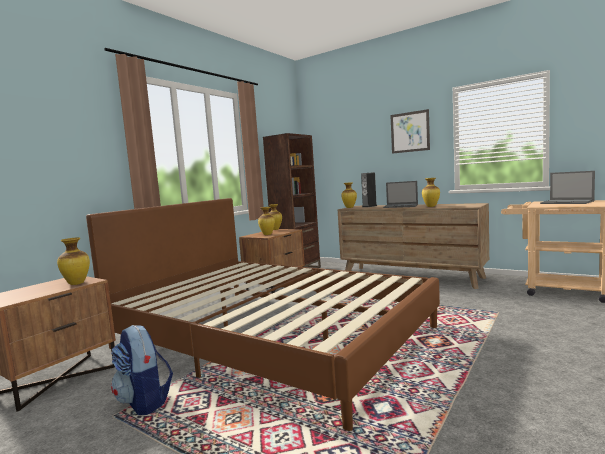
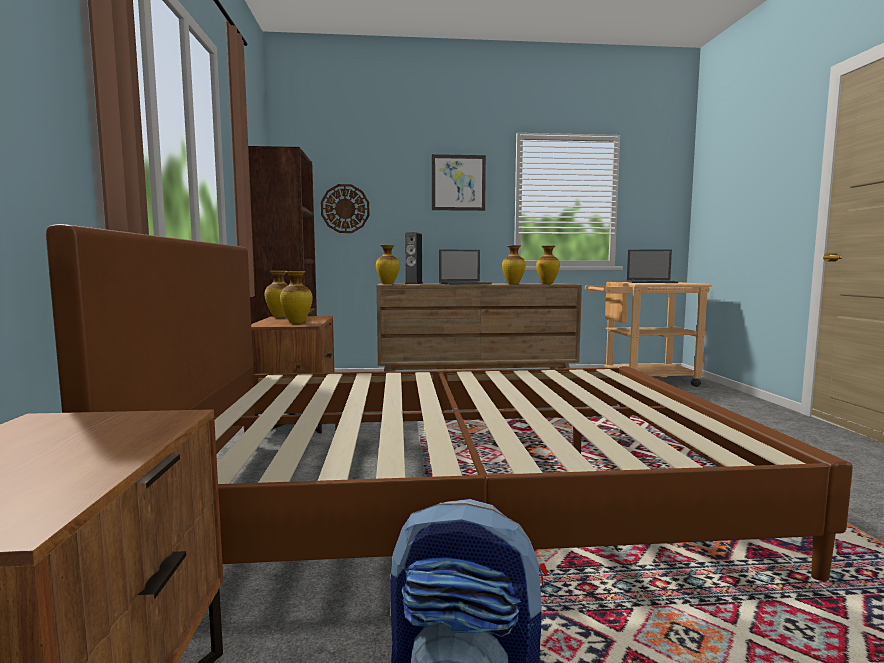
camera: 40 degrees left, 0 degrees up
vase [57,237,90,285] -> vase moved to [536,245,560,284]
none -> wall clock [321,184,370,233]

